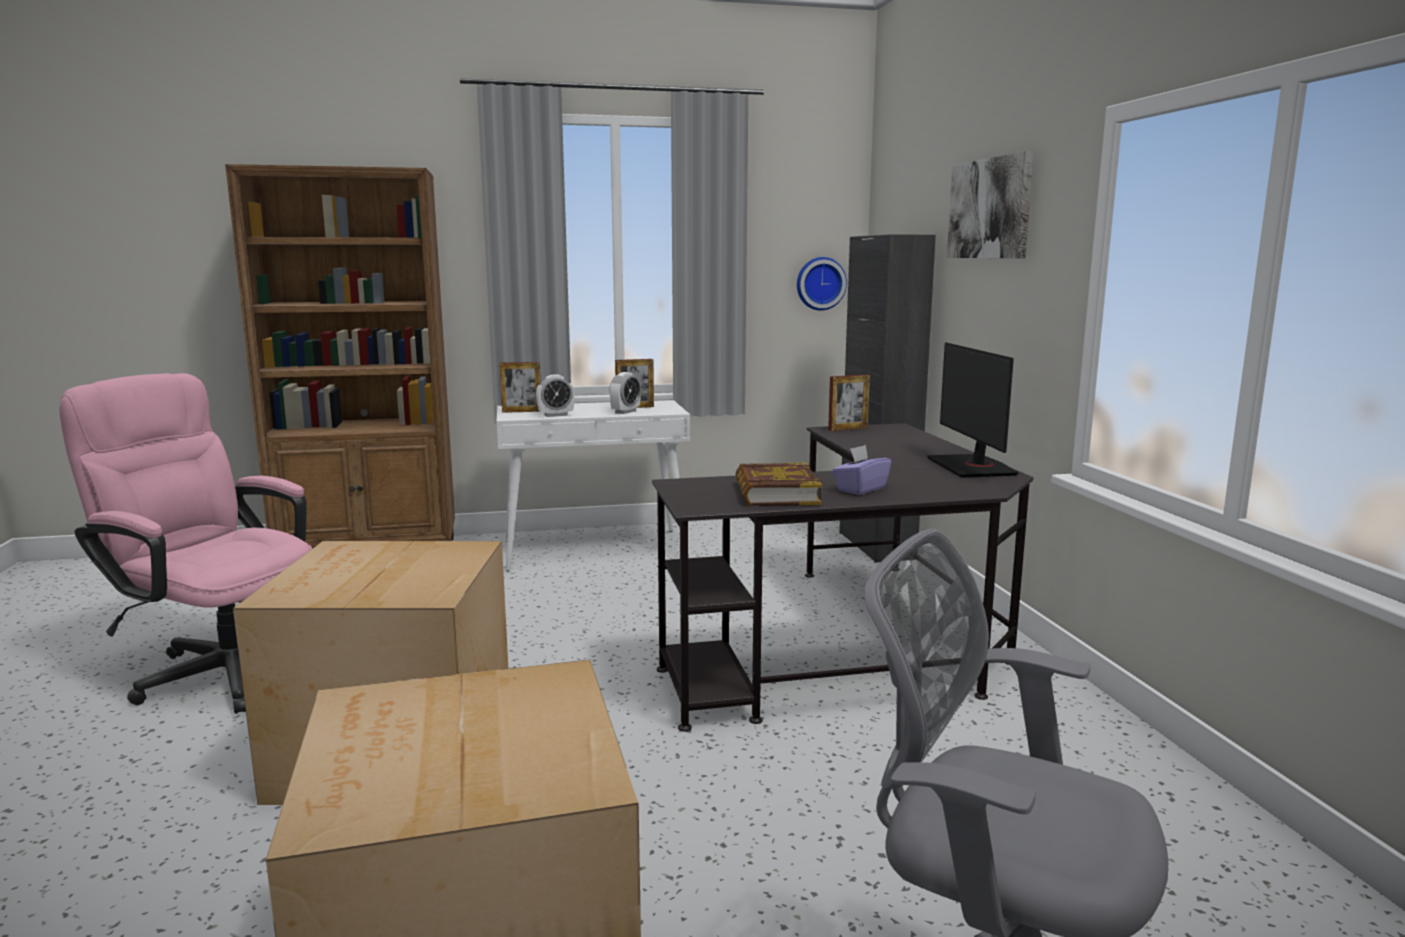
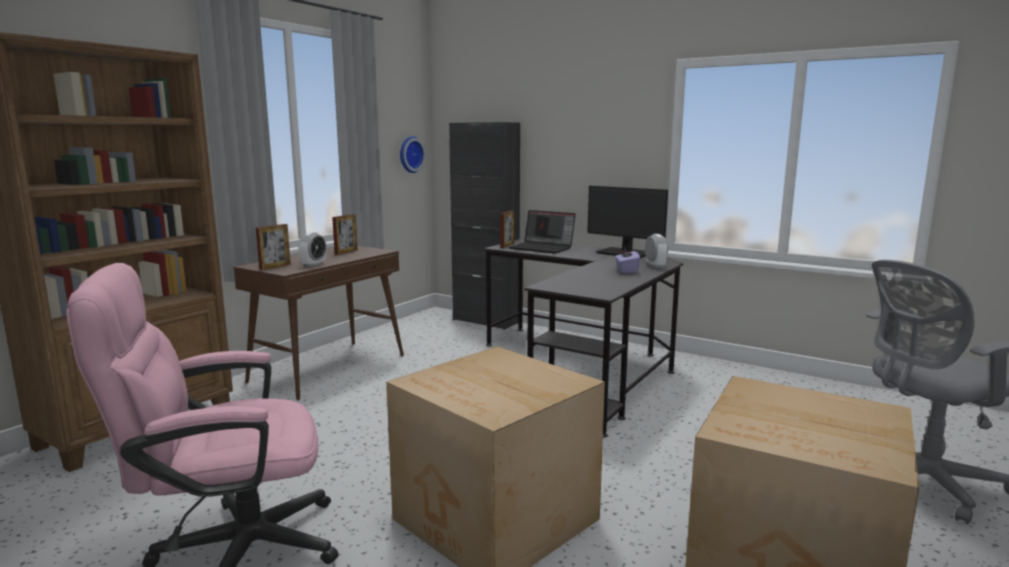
camera: 45 degrees left, 0 degrees up
white console table [497,400,690,571] -> brown console table [234,246,404,401]
alarm clock [609,372,641,414] -> alarm clock moved to [645,234,668,268]
book [736,463,822,506] -> none
picture [947,151,1034,258] -> none
none -> laptop [509,210,576,254]

